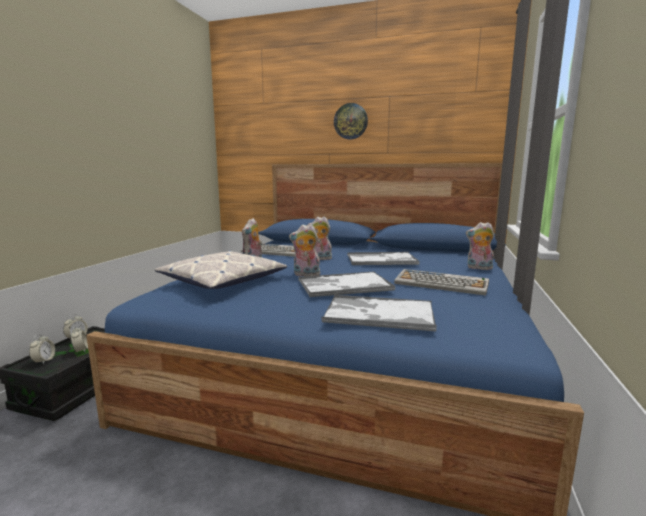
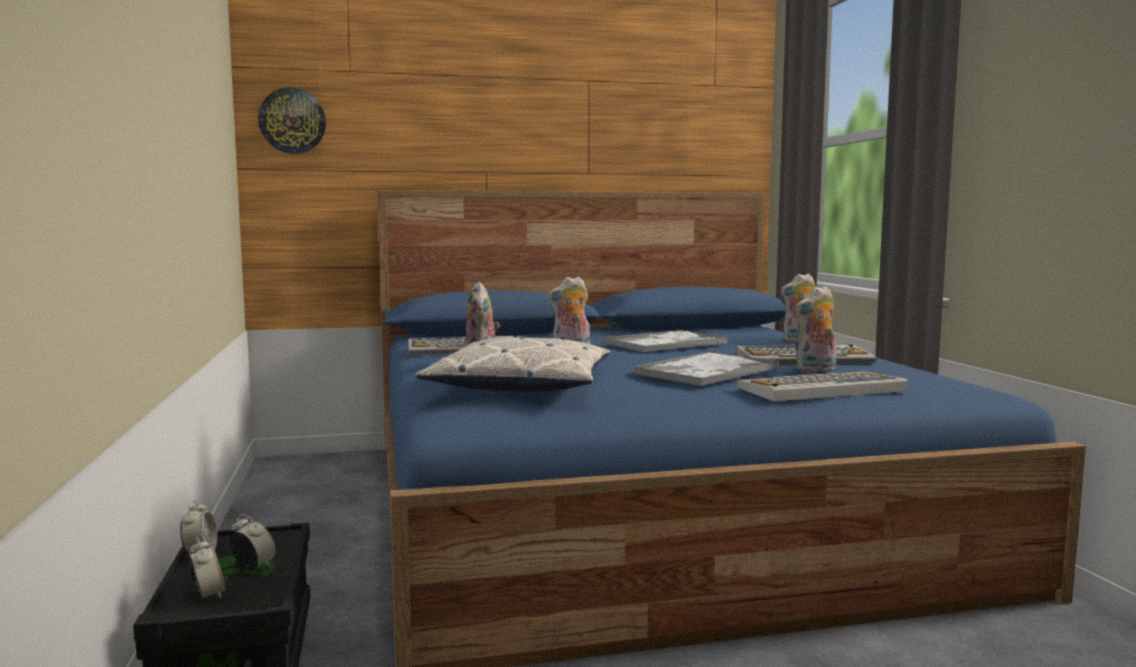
camera: 30 degrees left, 5 degrees down
plush toy [289,224,320,276] -> plush toy moved to [795,286,837,373]
tray [322,295,437,331] -> keyboard [737,372,908,401]
wall clock [334,103,368,139] -> wall clock moved to [258,87,326,154]

